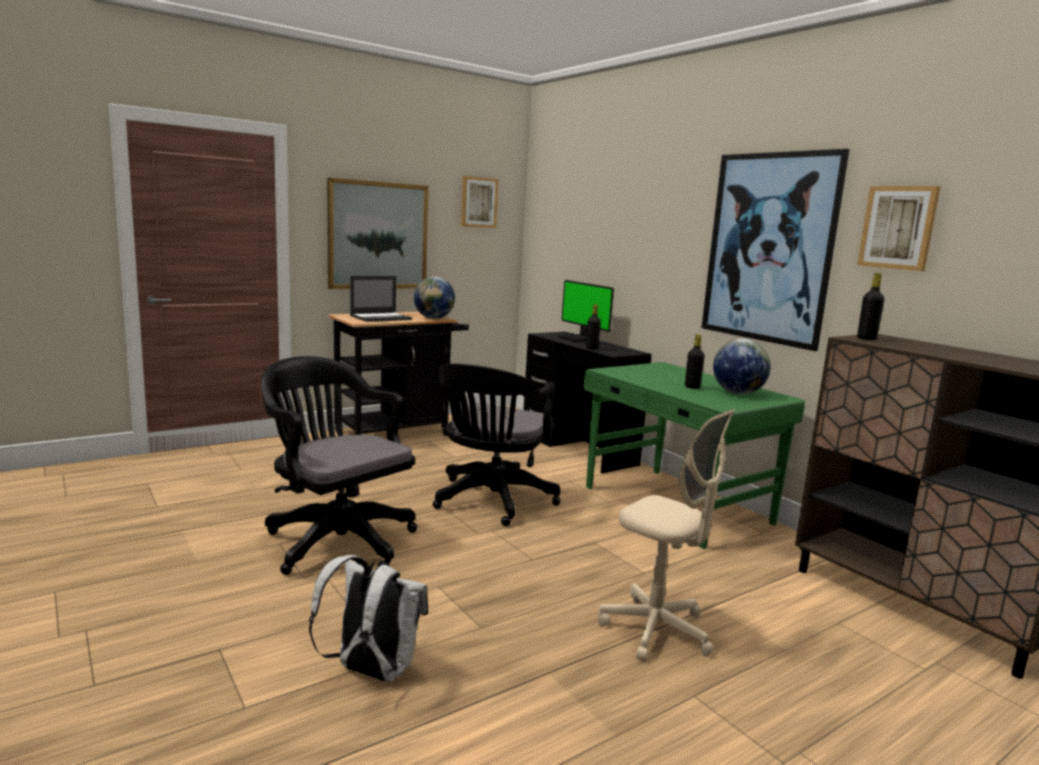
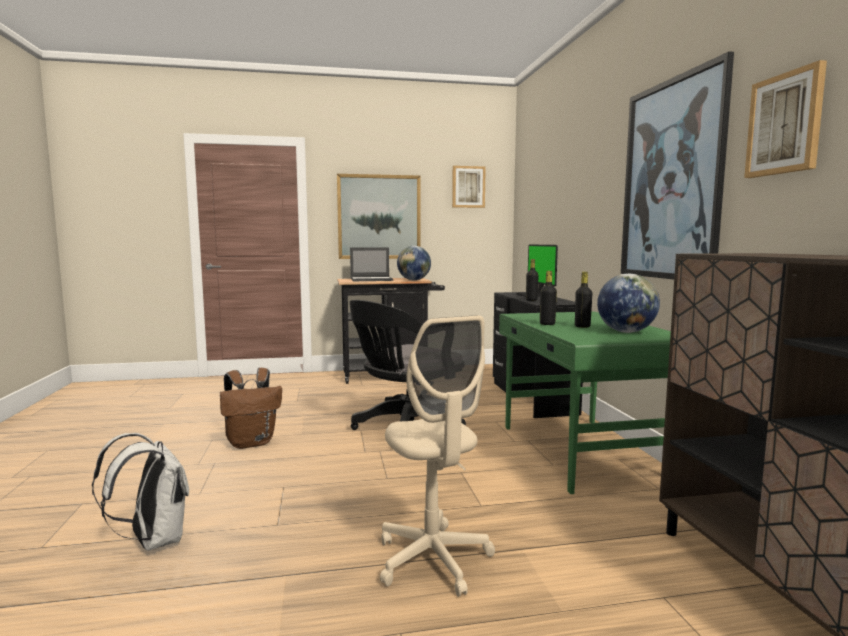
camera: 25 degrees right, 5 degrees down
black office chair [261,356,417,575] -> brown backpack [220,368,282,449]
black bottle [857,273,884,340] -> black bottle moved to [540,271,557,325]

